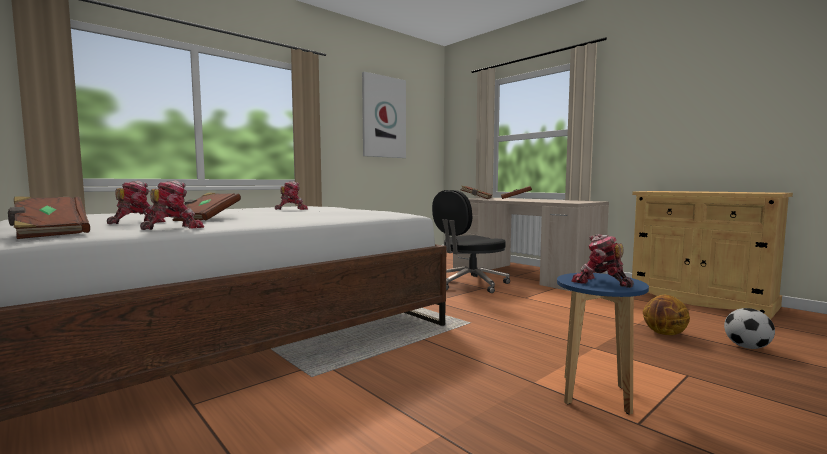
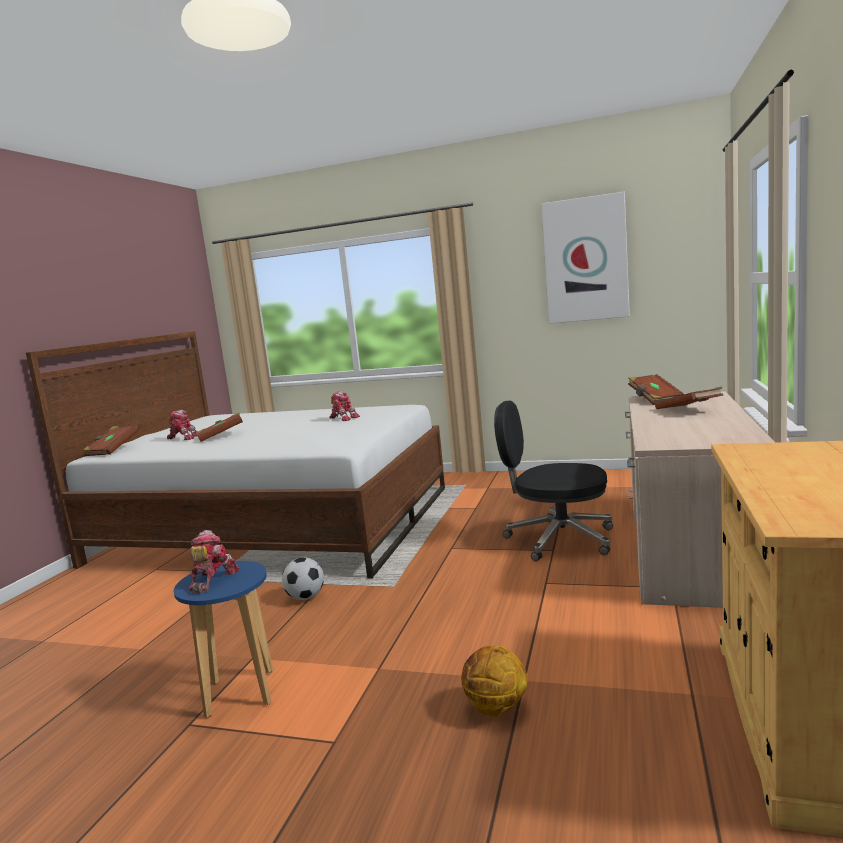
camera: 60 degrees right, 5 degrees up
toy robot [140,180,204,230] -> none
football [724,308,775,349] -> football moved to [282,557,324,600]

